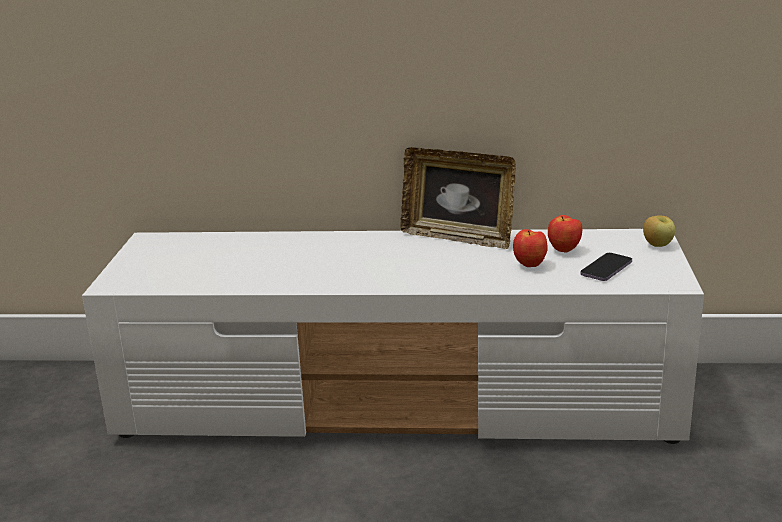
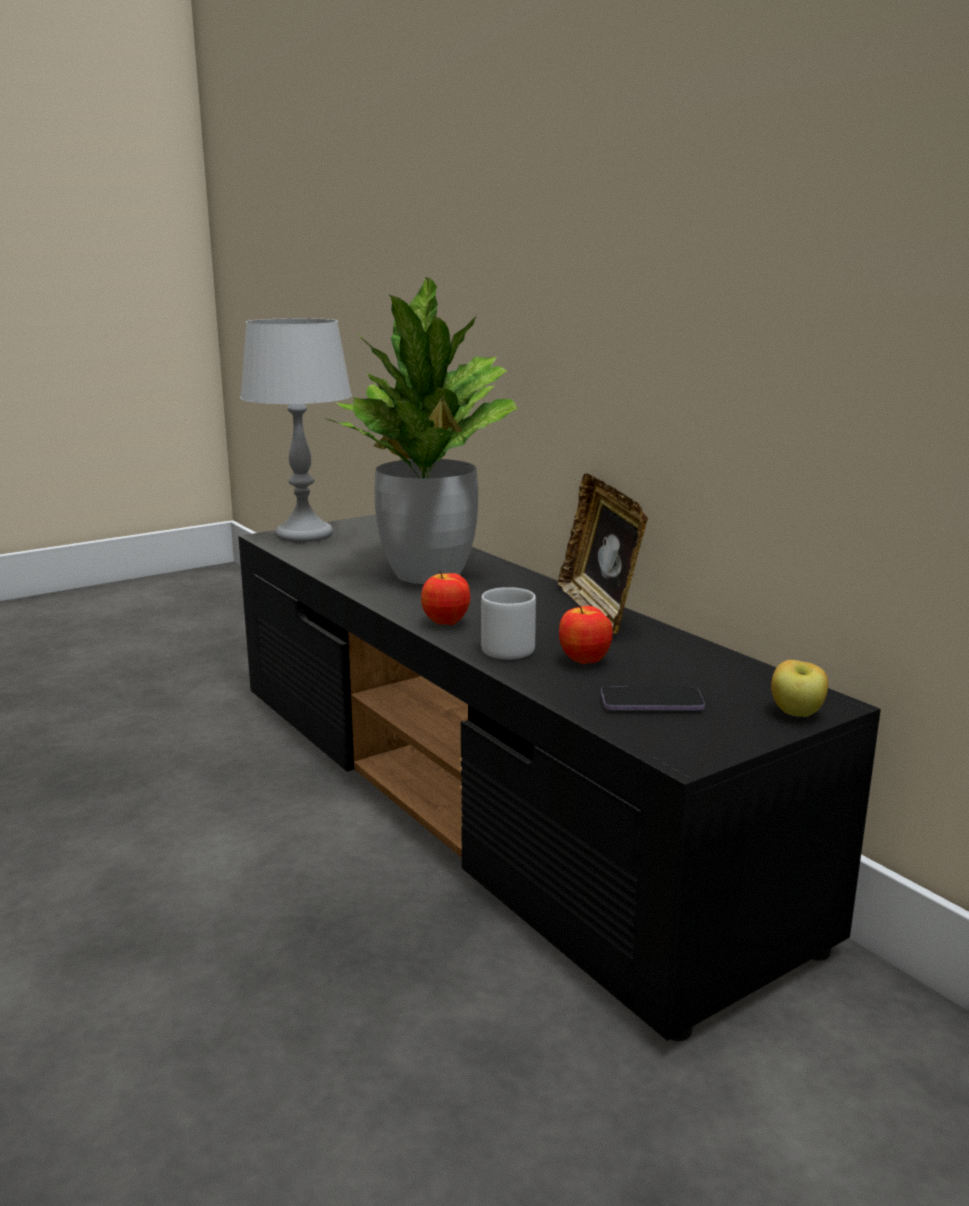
camera: 50 degrees right, 5 degrees down
white tv stand [82,229,704,444] -> black tv stand [238,514,881,1041]
apple [548,215,582,253] -> apple moved to [421,571,470,625]
none -> grey table lamp [240,318,352,542]
none -> potted plant [324,277,518,584]
none -> grey mug [481,587,536,659]

